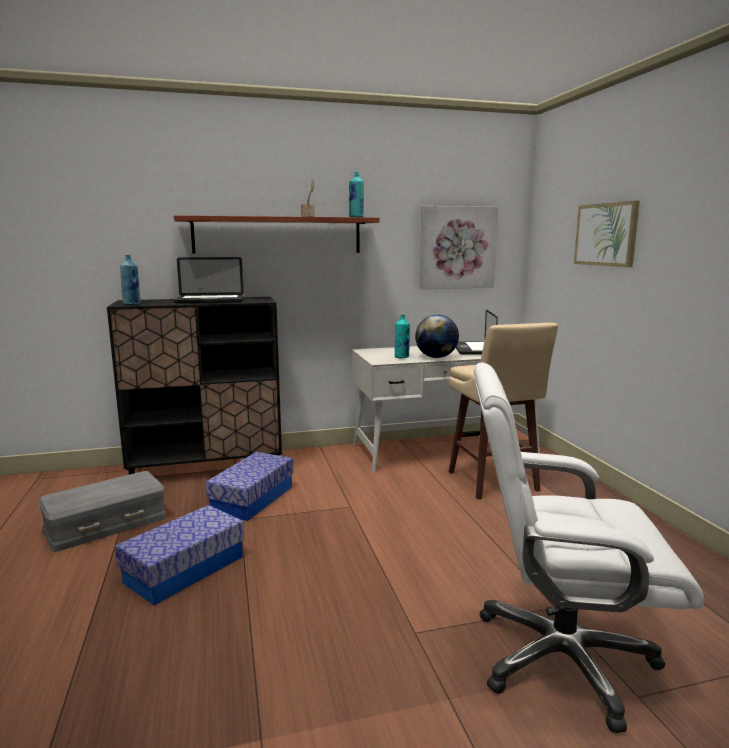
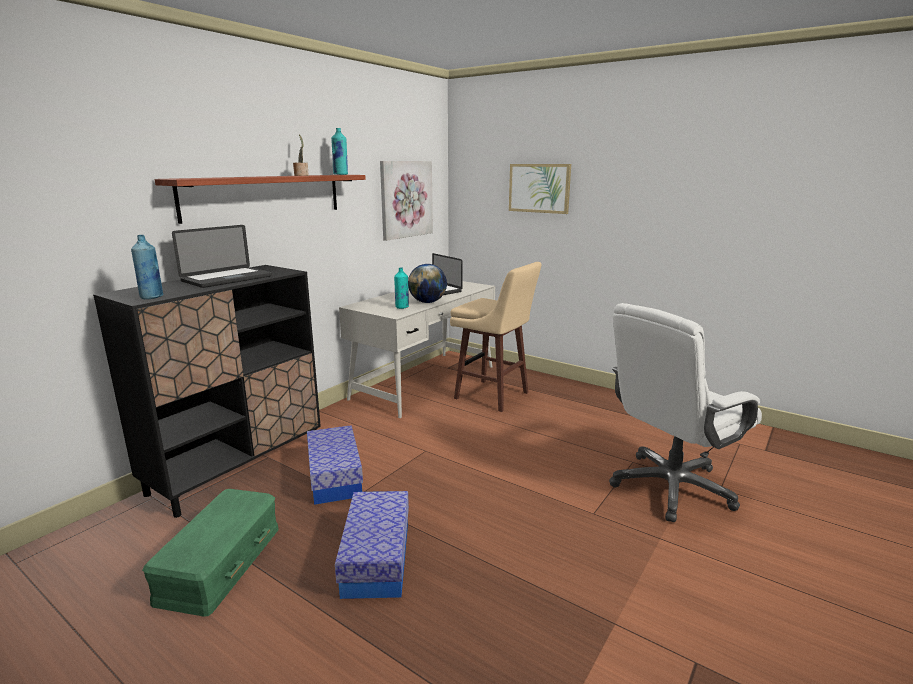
camera: 40 degrees left, 5 degrees up
grey storage box [38,471,166,552] -> green storage box [142,489,279,617]

